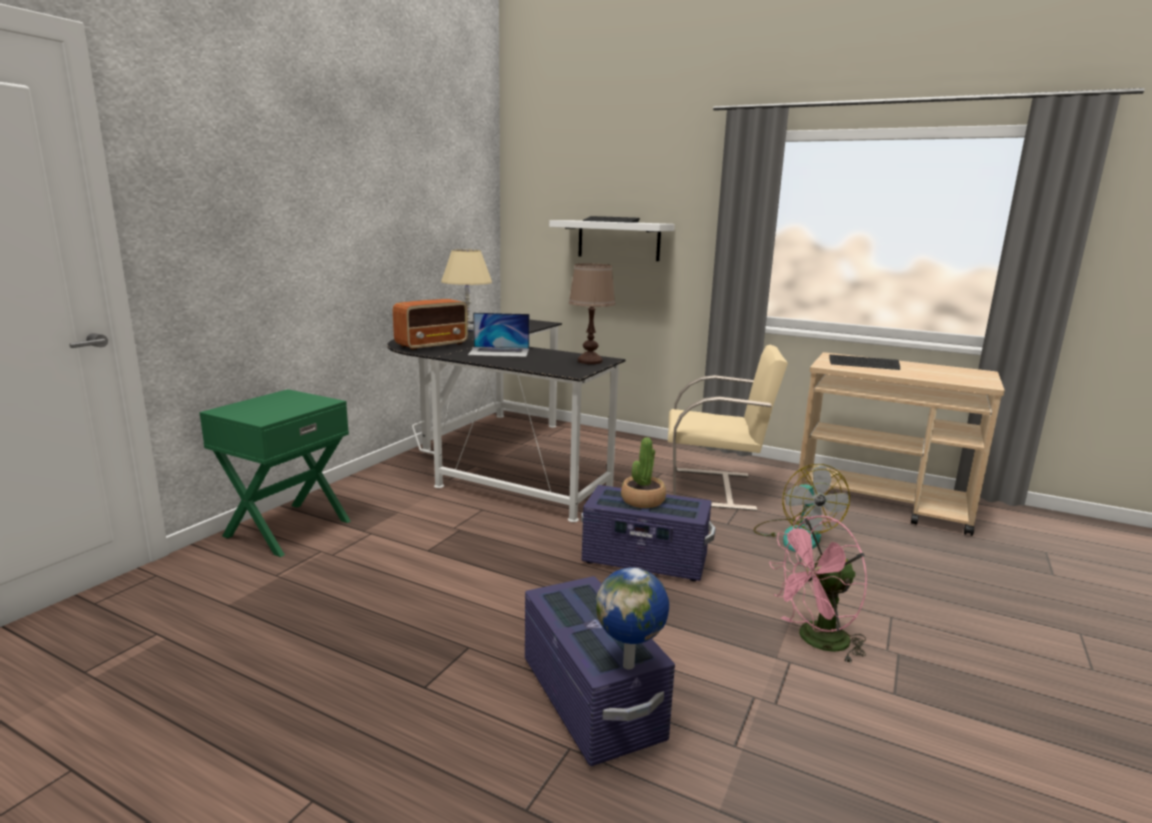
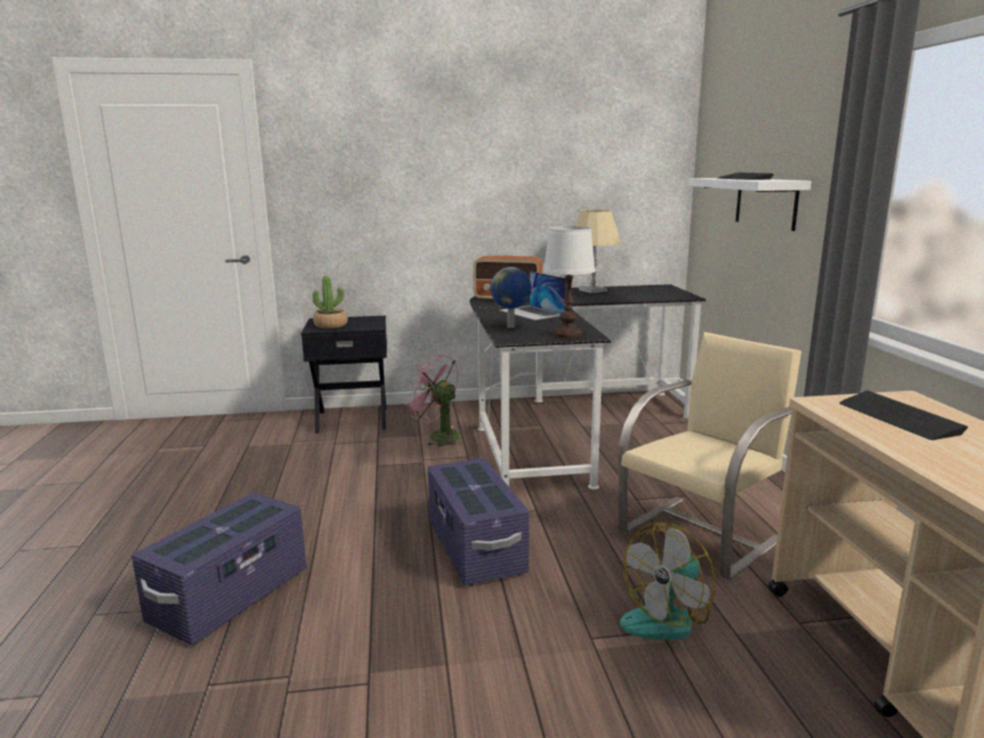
camera: 55 degrees right, 0 degrees up
green nightstand [199,389,351,557] -> black nightstand [301,316,387,434]
brown table lamp [569,263,615,364] -> white table lamp [543,226,595,338]
globe [596,567,669,670] -> globe moved to [490,267,532,328]
potted plant [621,437,666,508] -> potted plant moved to [313,276,348,329]
beige chair [668,345,788,511] -> beige chair turned 105 degrees counterclockwise [618,332,802,580]
pink fan [769,516,867,664] -> pink fan moved to [404,354,462,447]

